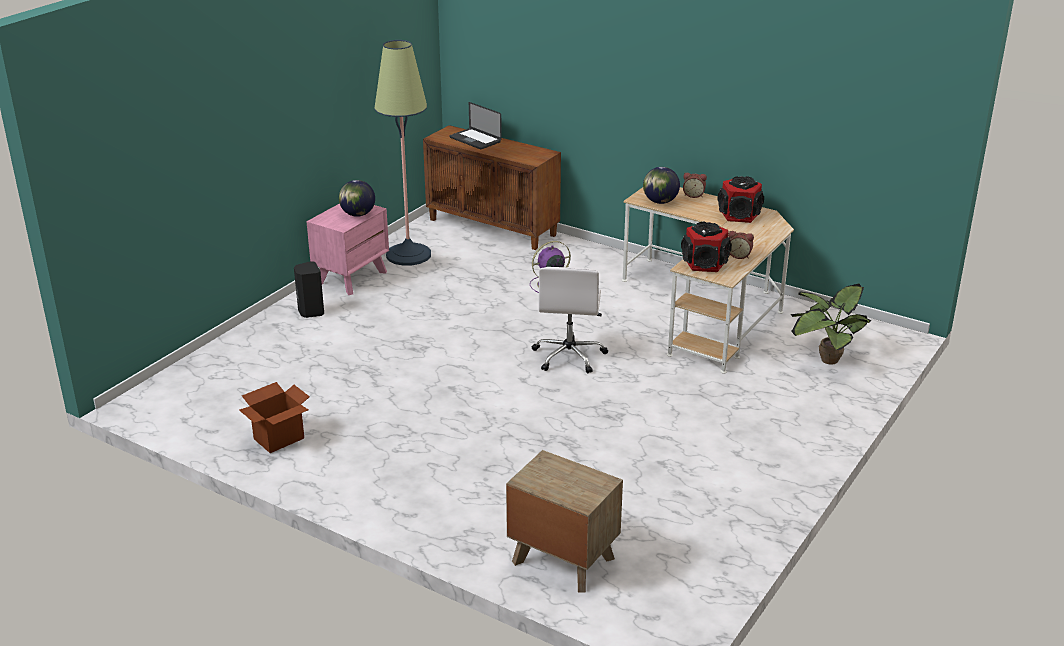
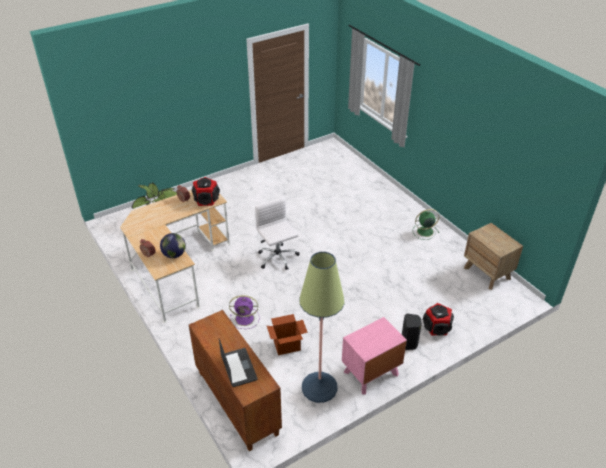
camera: 155 degrees left, 10 degrees up
cardboard box [239,382,310,453] -> cardboard box moved to [267,314,308,355]
globe [339,180,375,217] -> none
brown nightstand [506,450,623,593] -> brown nightstand moved to [464,223,523,290]
white office chair [532,267,608,373] -> white office chair turned 60 degrees counterclockwise [255,197,300,270]
speaker [718,176,764,223] -> speaker moved to [423,303,454,335]
none -> green fan [414,209,439,240]

